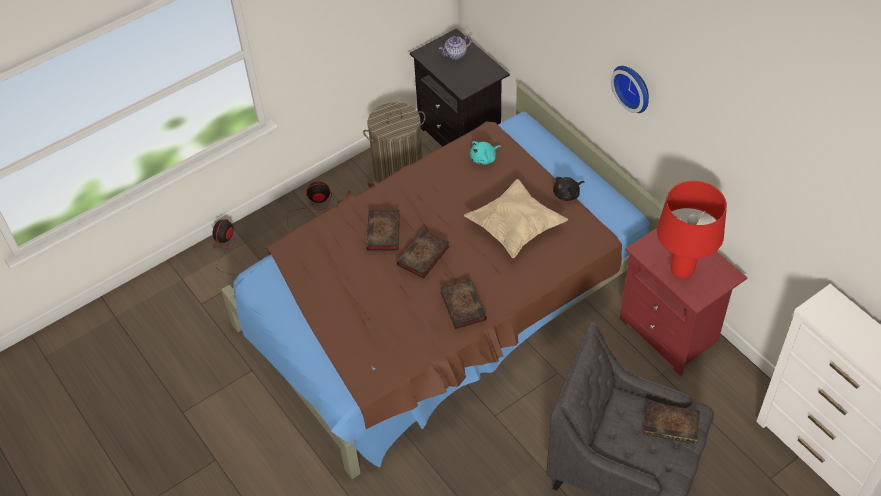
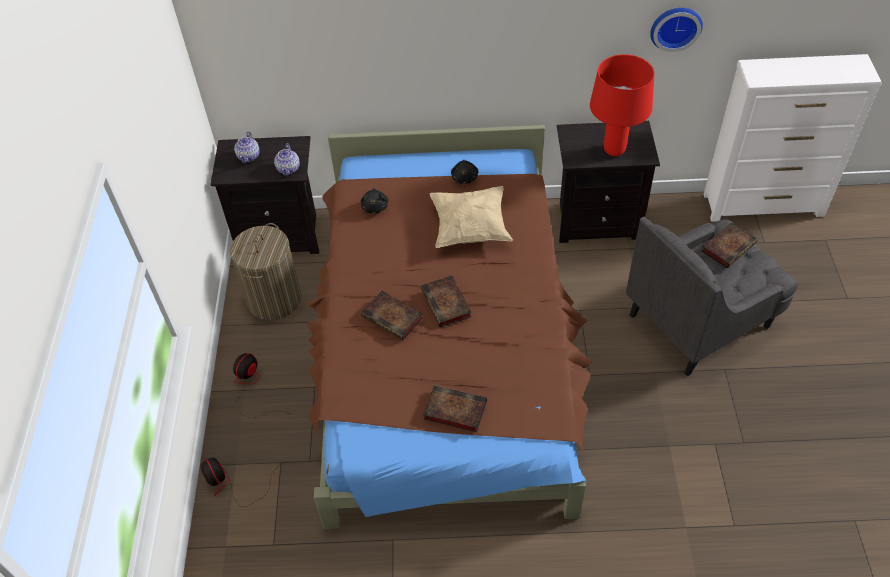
camera: 55 degrees left, 0 degrees up
book [440,279,487,329] -> book moved to [423,385,487,432]
turquoise plush toy [470,141,501,165] -> black plush toy [361,188,389,214]
wall clock [611,66,649,113] -> wall clock moved to [650,8,703,52]
red nightstand [620,216,747,376] -> black nightstand [557,121,660,243]
none -> teapot [274,143,300,176]

